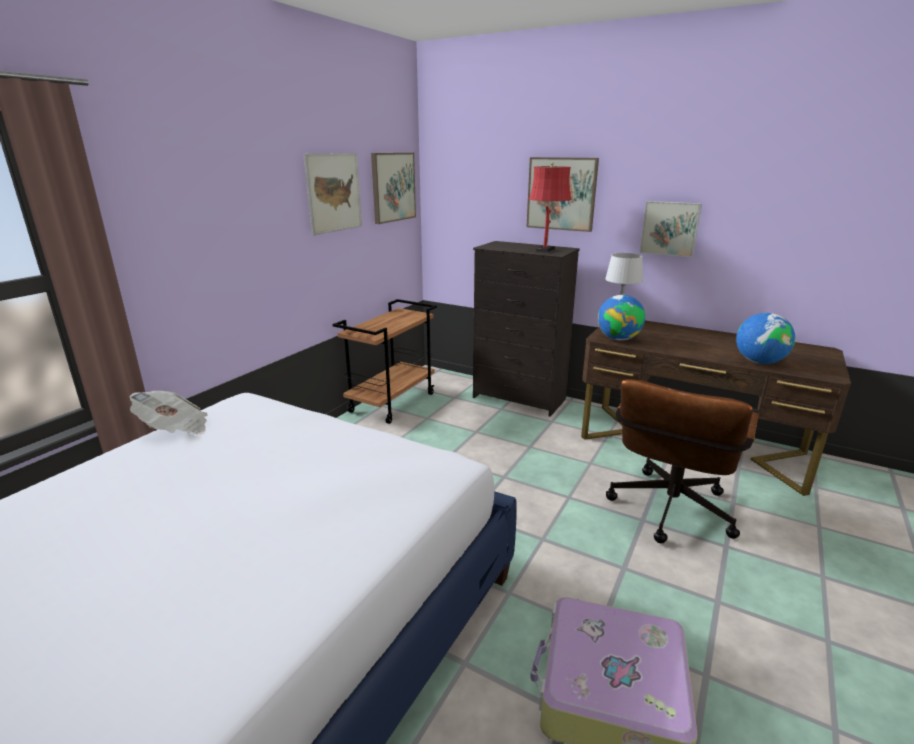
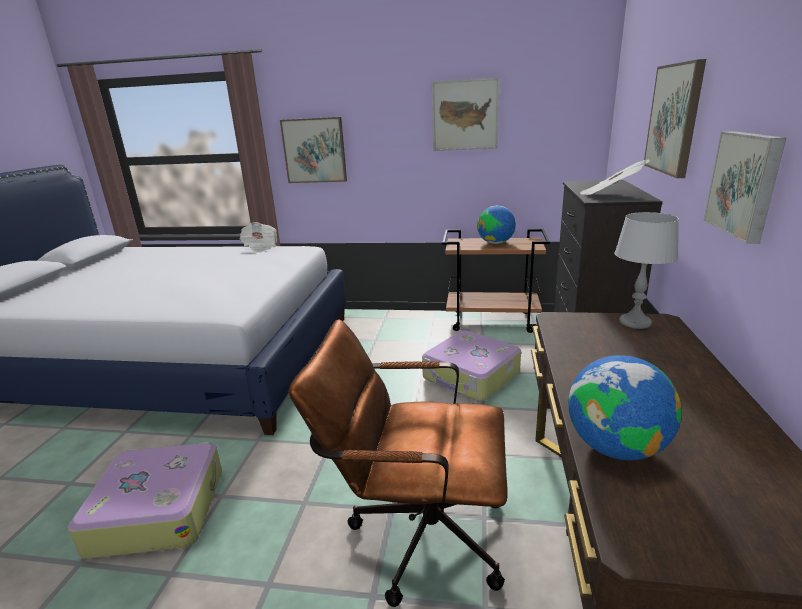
camera: 70 degrees right, 0 degrees up
picture [371,153,416,224] -> picture moved to [280,117,347,183]
red table lamp [529,162,571,253] -> newspaper [580,160,650,195]
globe [598,295,645,340] -> globe moved to [477,206,516,244]
none -> suitcase [422,330,521,401]

